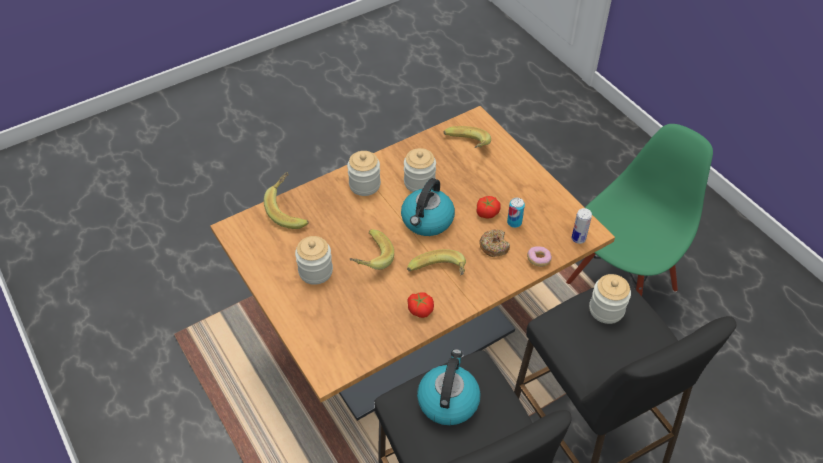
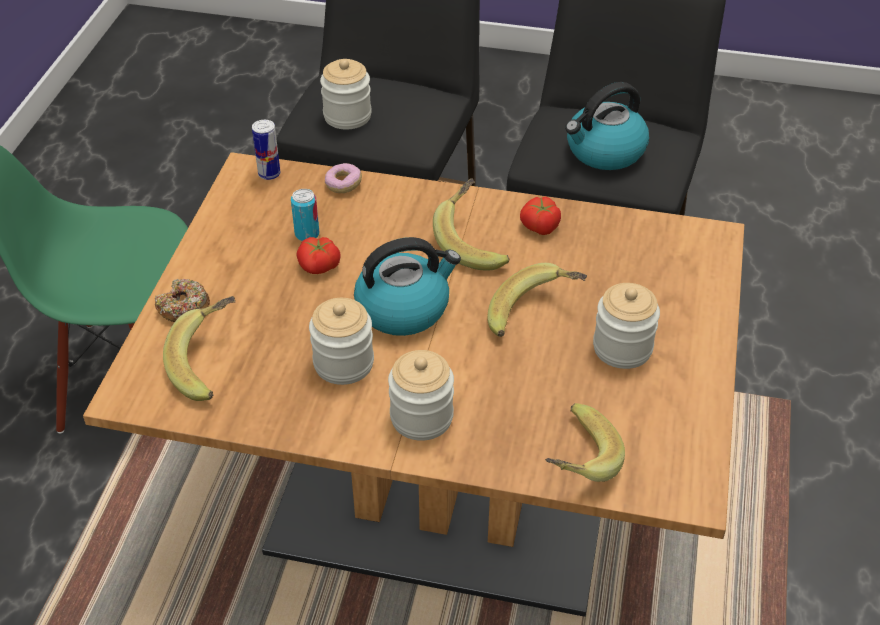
camera: 135 degrees left, 5 degrees down
donut [479,229,510,257] -> donut moved to [155,279,210,322]

